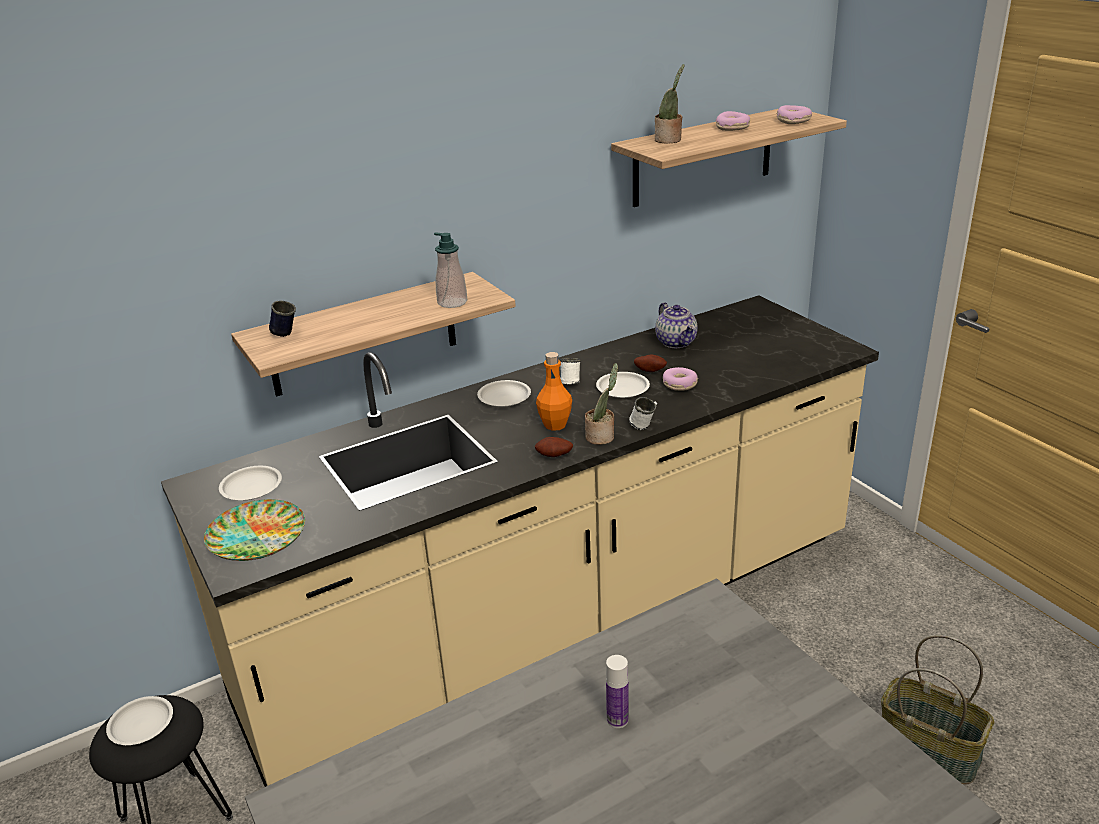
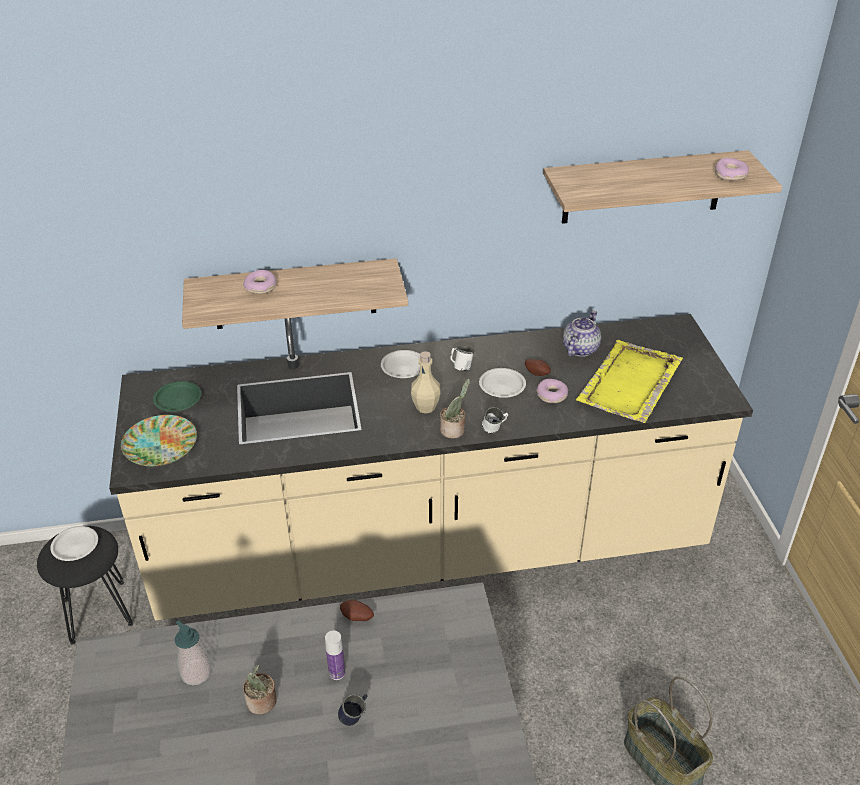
camera: 20 degrees right, 10 degrees up
white plate [219,466,282,500] -> green plate [153,381,201,412]
blue mug [269,300,296,337] -> blue mug moved to [338,694,367,726]
soap dispenser [434,232,467,308] -> soap dispenser moved to [175,620,212,685]
potato [535,437,573,457] -> potato moved to [340,600,374,621]
orange bottle [536,352,572,431] -> beige bottle [411,351,440,413]
potted plant [655,64,684,144] -> potted plant moved to [243,664,277,715]
teapot [655,302,698,348] -> teapot turned 150 degrees counterclockwise [563,311,601,357]
donut [716,111,750,131] -> donut moved to [243,270,277,294]
none -> yellow tray [576,340,683,423]

